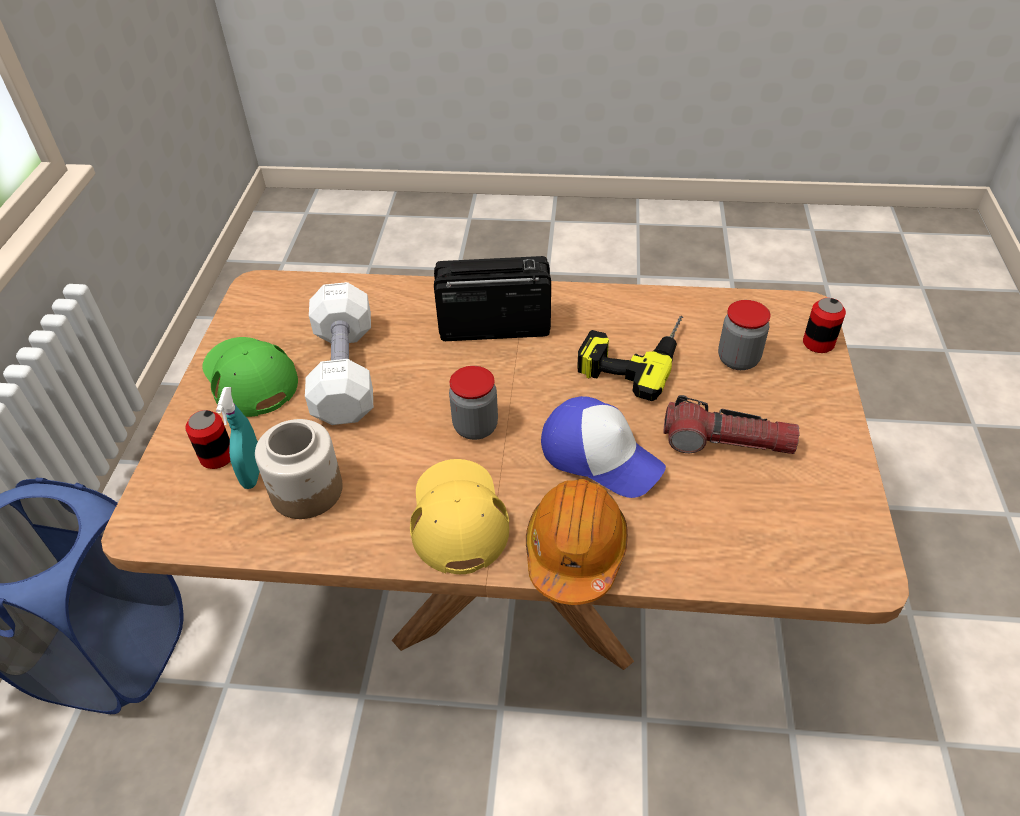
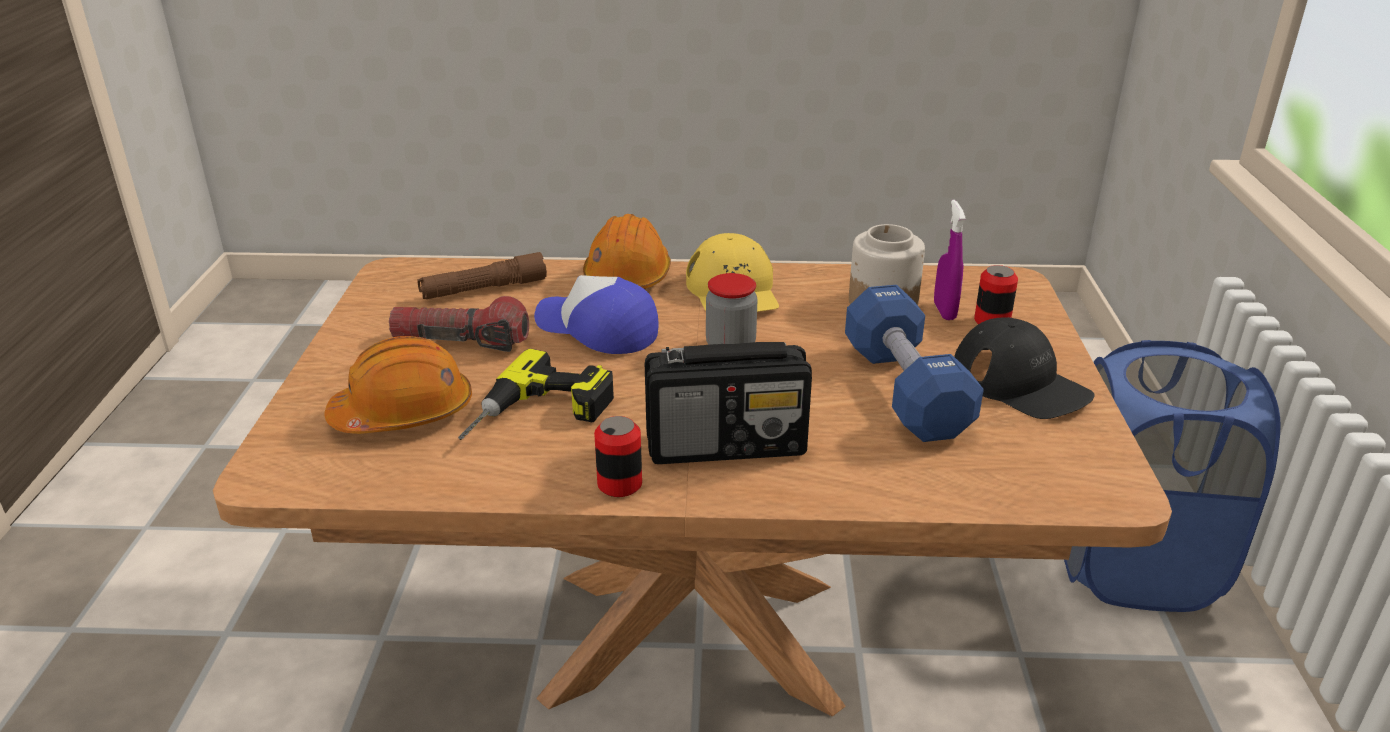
camera: 175 degrees right, 15 degrees down
green cap [202,337,298,417] -> black cap [954,317,1095,419]
turquoise spray bottle [216,387,260,489] -> purple spray bottle [934,200,966,320]
white dumbbell [305,282,373,425] -> blue dumbbell [845,285,984,442]
jar [718,300,771,370] -> orange hard hat [324,336,472,434]
can [803,298,846,353] -> can moved to [594,416,642,497]
none -> brown flashlight [417,252,547,299]

